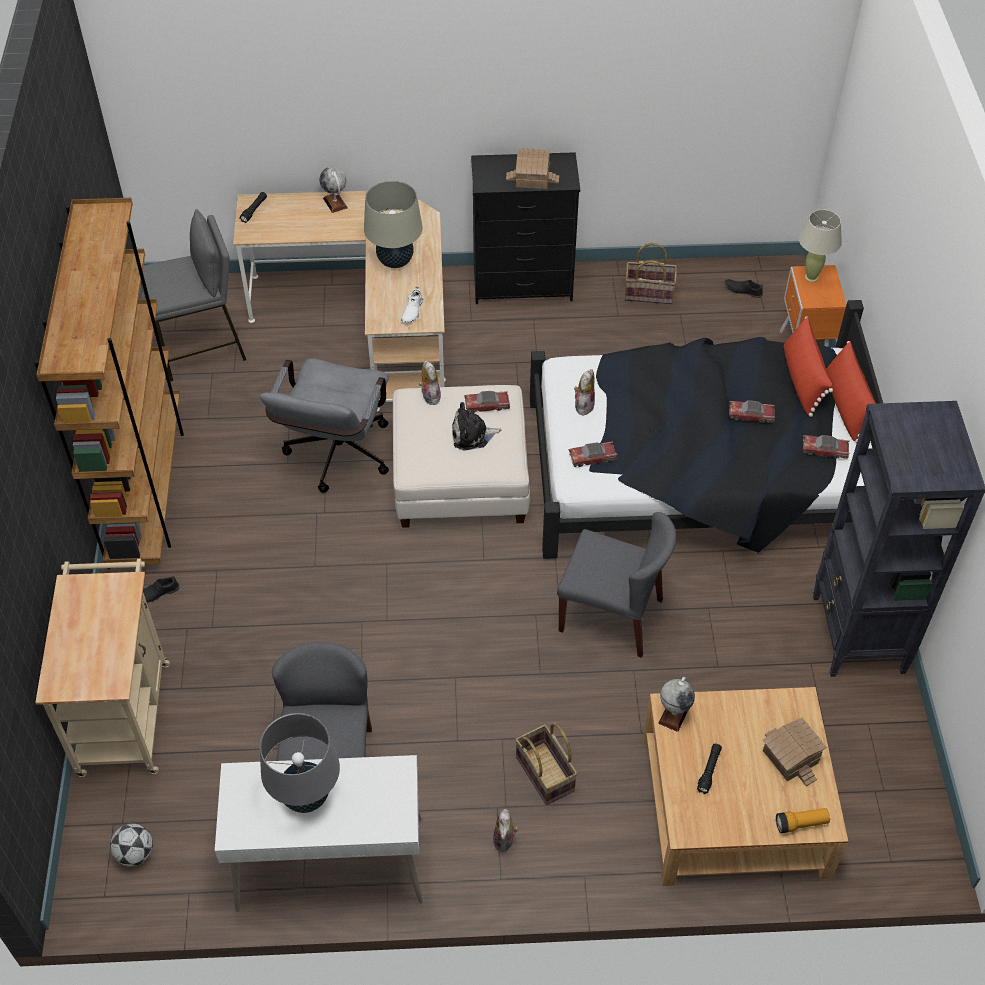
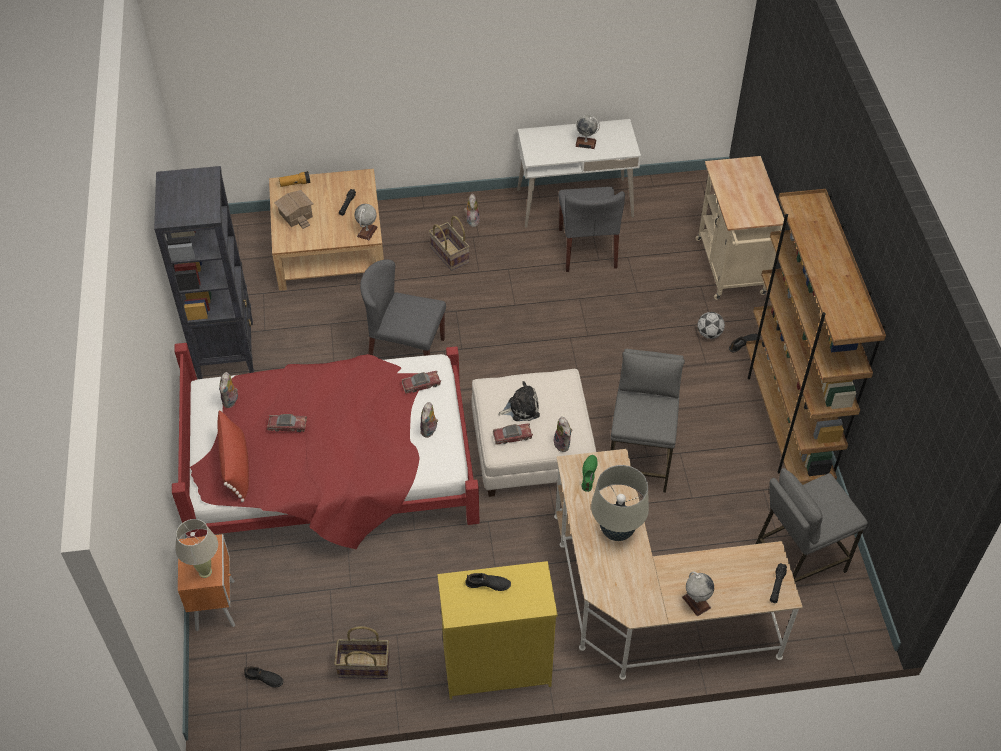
camera: 175 degrees right, 0 degrees up
football [110,824,153,866] -> football moved to [697,312,725,339]
grey office chair [260,358,389,493] -> grey stool [611,349,685,493]
grey table lamp [260,713,340,813] -> globe [575,114,600,149]
white shoe [401,287,423,323] -> green shoe [581,455,598,492]
black dresser [471,152,580,304] -> yellow dresser [437,561,557,699]
toy house [506,148,559,189] -> black shoe [466,573,511,591]
black bed [530,300,883,559] -> red bed [172,343,480,549]
toy car [803,435,849,459] -> plush toy [219,372,238,408]
red pillow [826,341,876,443] -> none

